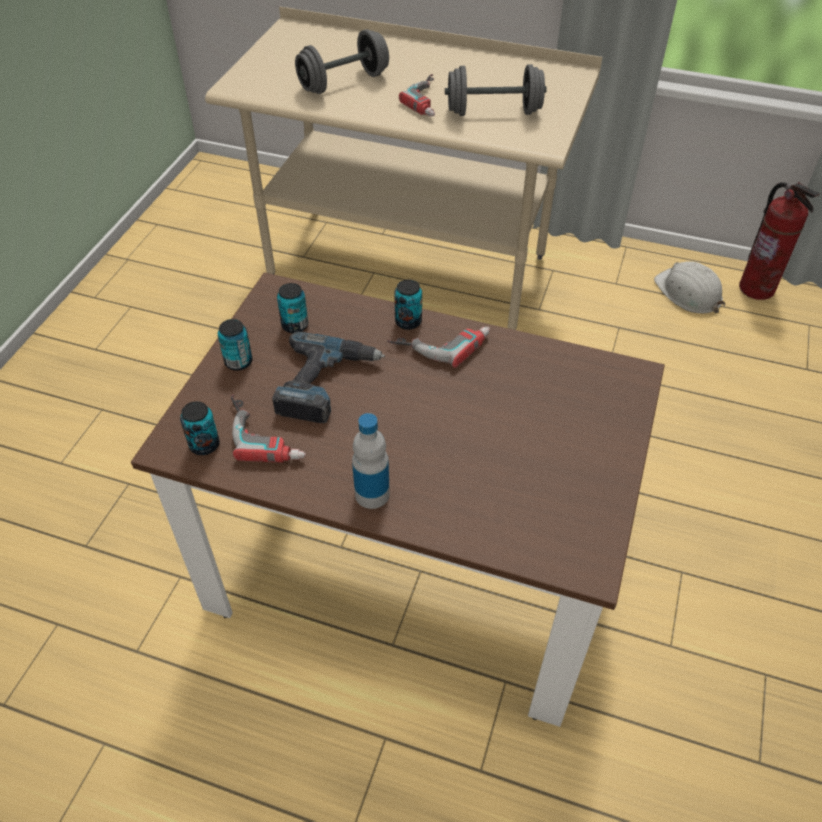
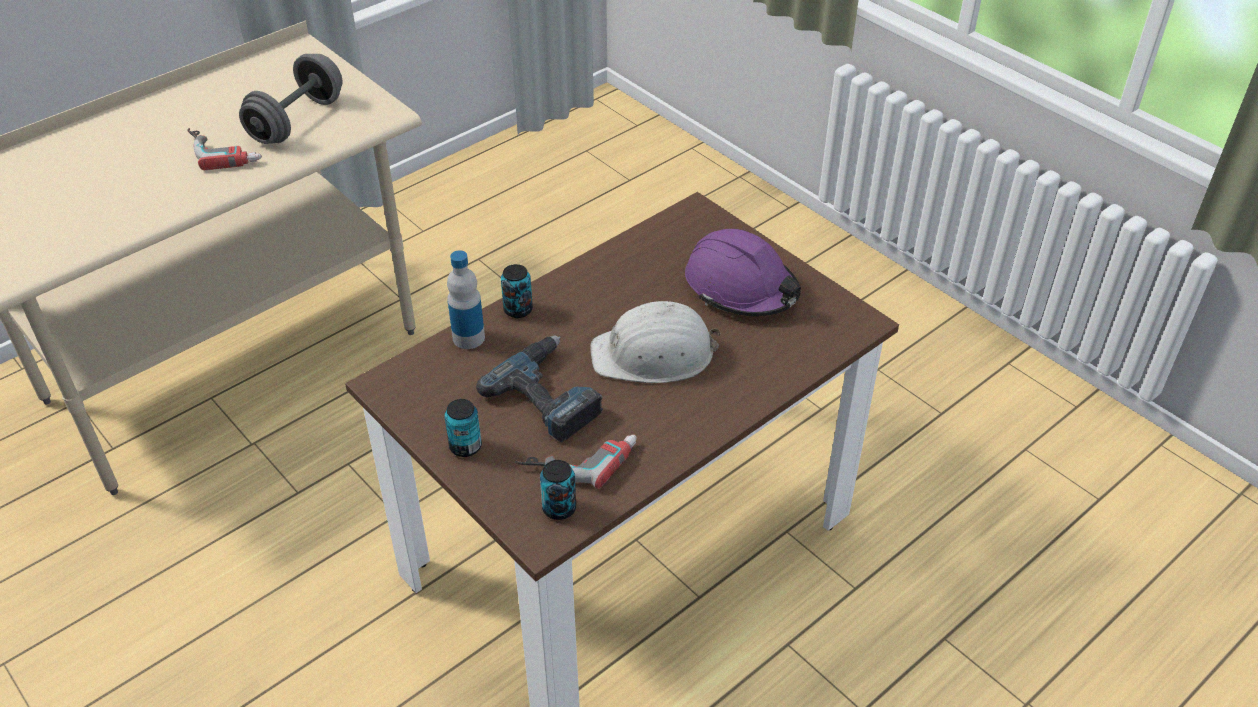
camera: 60 degrees left, 5 degrees down
can [277,283,308,333] -> none
grey dumbbell [295,29,389,94] -> none
bottle [352,413,390,509] -> bottle moved to [447,250,485,349]
power drill [387,326,490,368] -> none
white hard hat [654,261,726,314] -> white hard hat moved to [590,301,721,383]
fire extinguisher [739,182,820,300] -> none
none -> purple hard hat [685,229,801,317]

